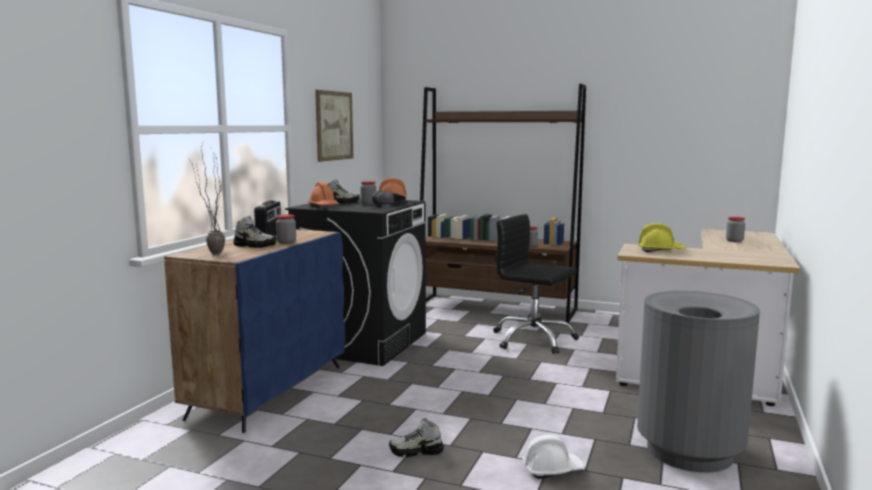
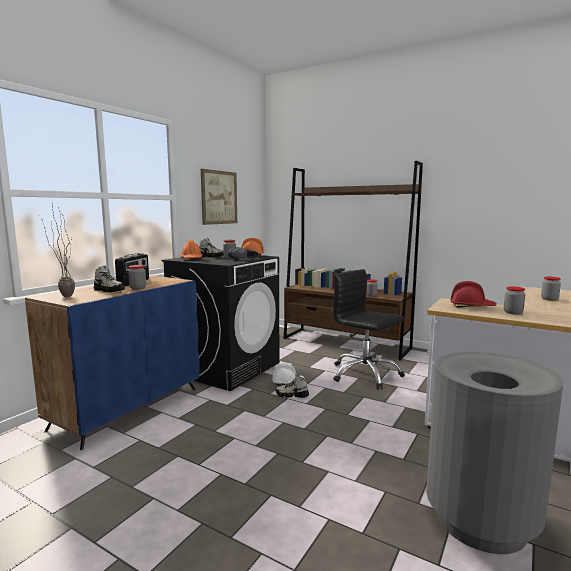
camera: 10 degrees right, 0 degrees up
shoe [389,418,444,457] -> shoe moved to [275,375,309,398]
white hard hat [523,435,585,479] -> white hard hat moved to [272,363,305,386]
yellow hard hat [638,223,686,252] -> red hard hat [450,281,497,308]
none -> jar [504,286,525,315]

